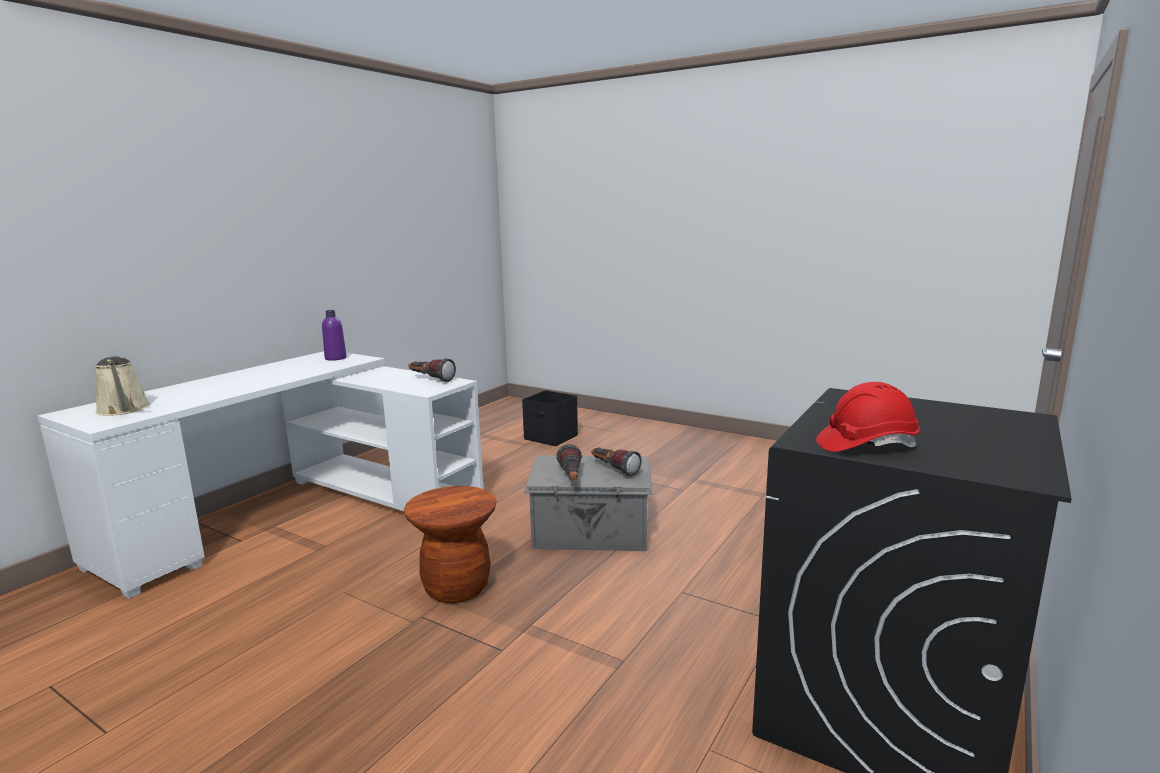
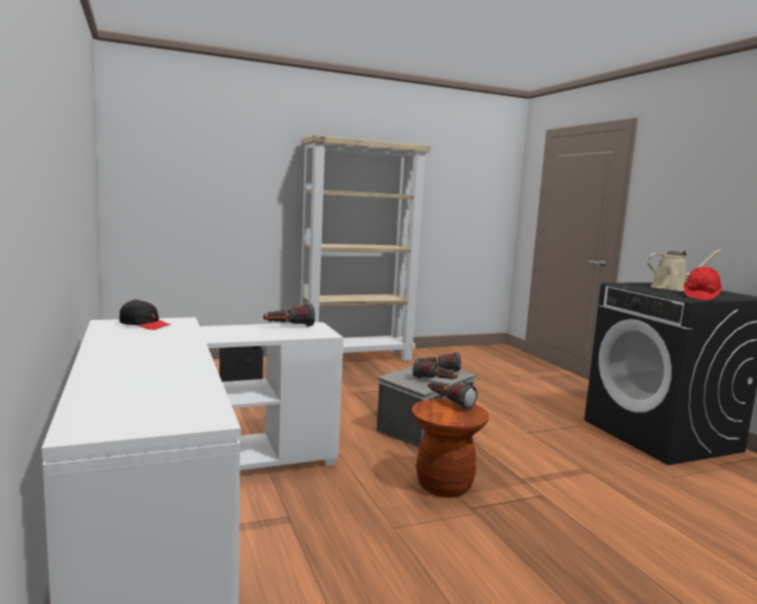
camera: 55 degrees left, 5 degrees down
beige watering can [95,357,150,416] -> beige watering can moved to [647,249,722,291]
purple bottle [322,310,347,361] -> black cap [119,299,171,330]
none -> beige bookcase [300,135,431,361]
none -> flashlight [428,381,477,410]

